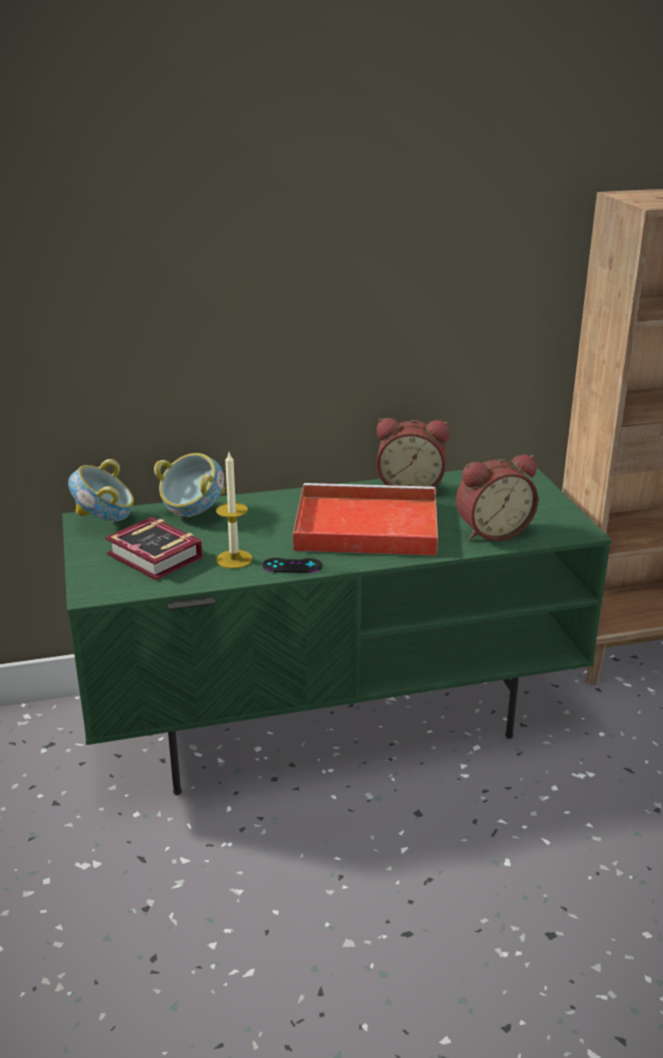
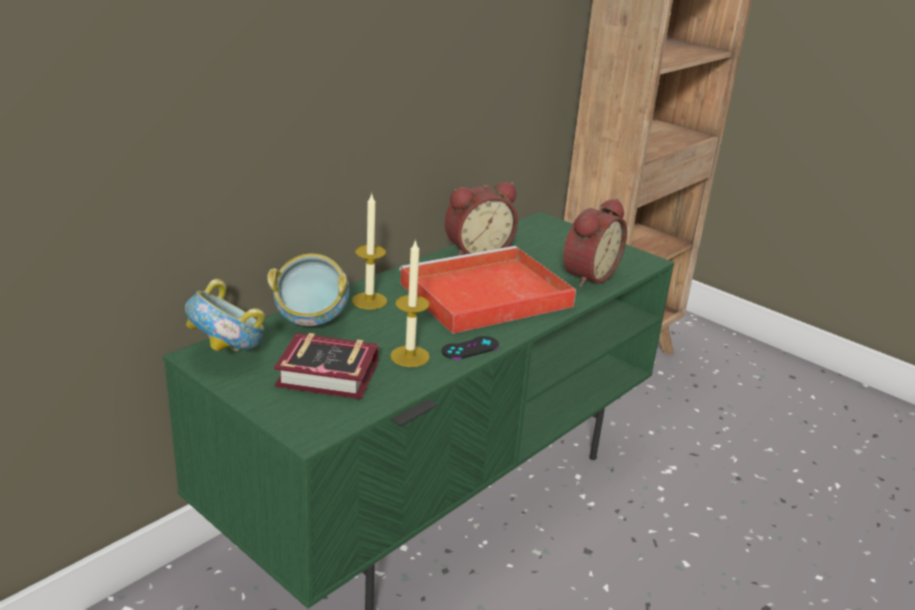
camera: 35 degrees left, 0 degrees up
none -> candle [352,194,387,309]

